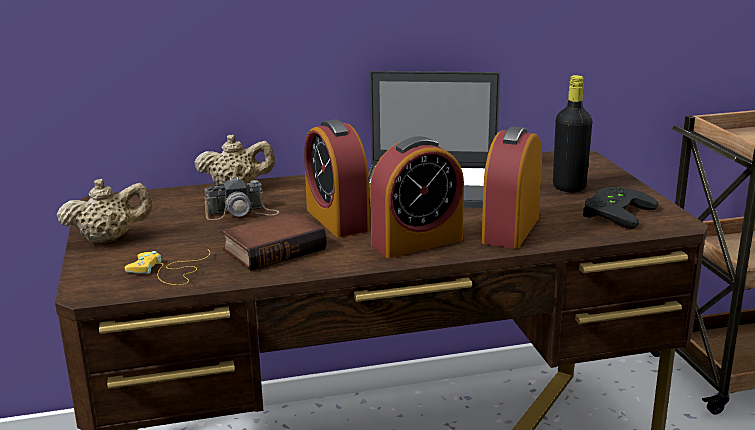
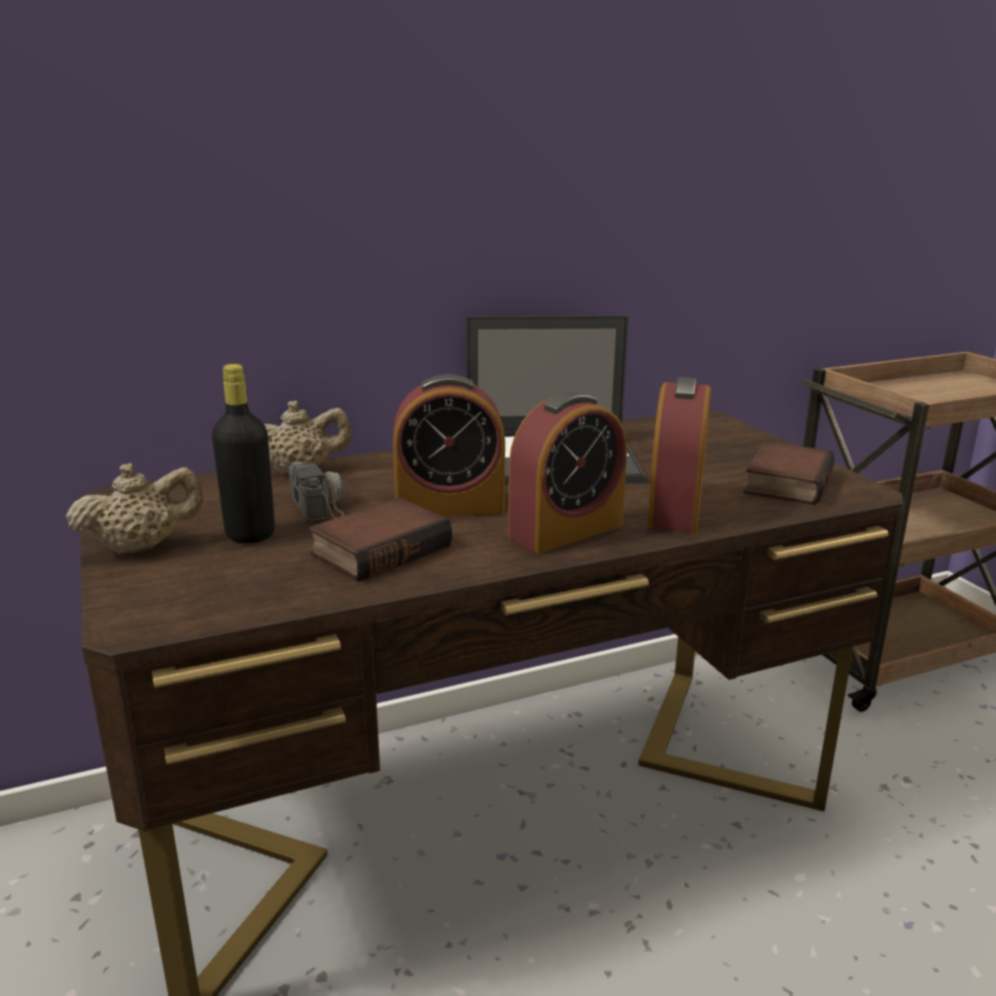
camera: 10 degrees left, 0 degrees up
yellow game controller [125,249,210,285] -> none
camera [204,177,279,220] -> camera turned 90 degrees counterclockwise [288,462,344,522]
alarm clock [304,119,370,237] -> alarm clock turned 60 degrees counterclockwise [393,374,505,516]
black bottle [553,75,592,192] -> black bottle moved to [212,364,275,543]
black game controller [583,187,658,229] -> book [744,441,835,505]

